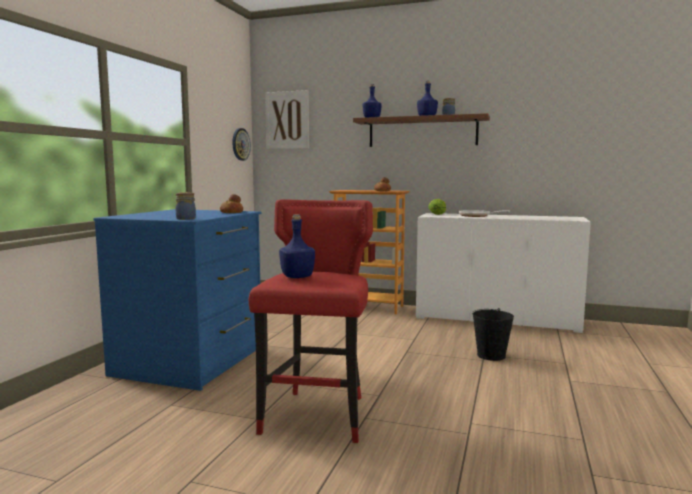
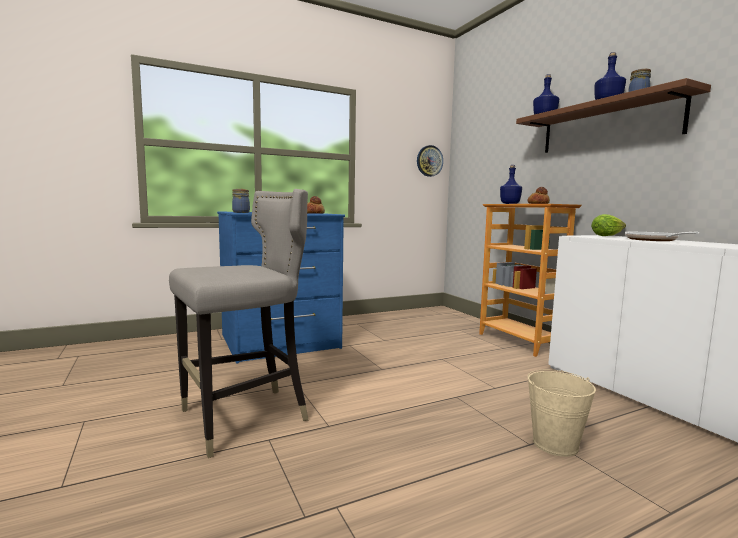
camera: 45 degrees right, 0 degrees up
red stool [249,200,373,443] -> grey stool [169,189,308,458]
picture [265,90,309,149] -> none
blue bottle [279,214,315,278] -> blue bottle moved to [500,165,522,204]
black bucket [472,308,514,361] -> beige bucket [528,370,596,457]

